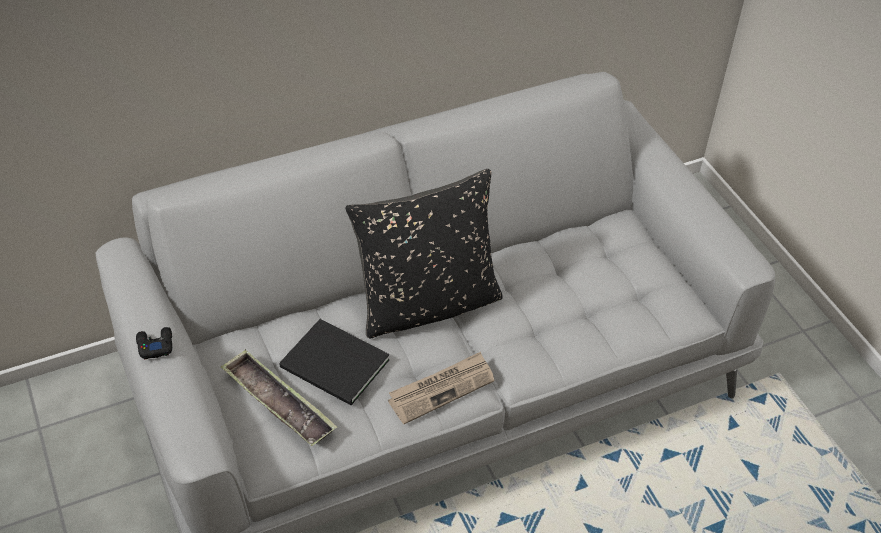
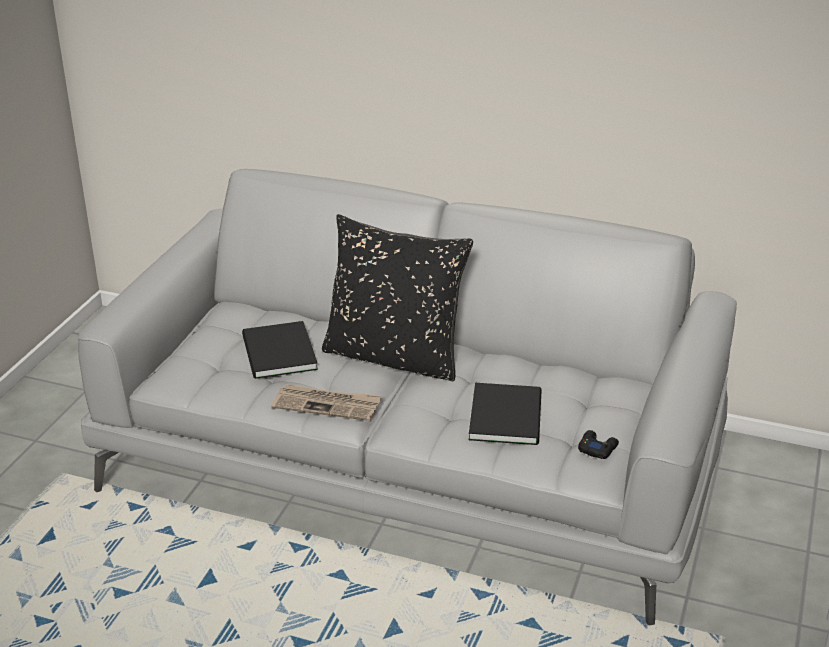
camera: 45 degrees right, 15 degrees down
black game controller [136,327,172,359] -> black game controller moved to [578,430,619,459]
tray [221,349,337,446] -> none
none -> black book [469,383,542,445]

